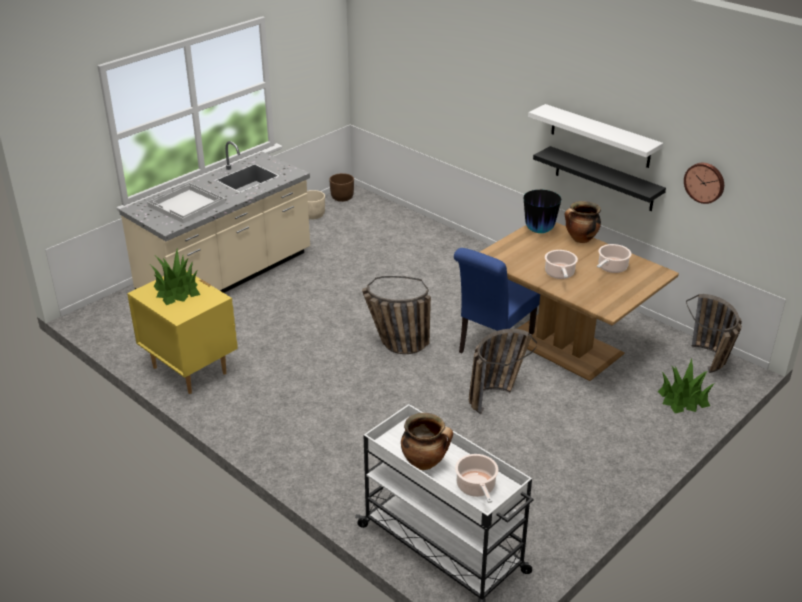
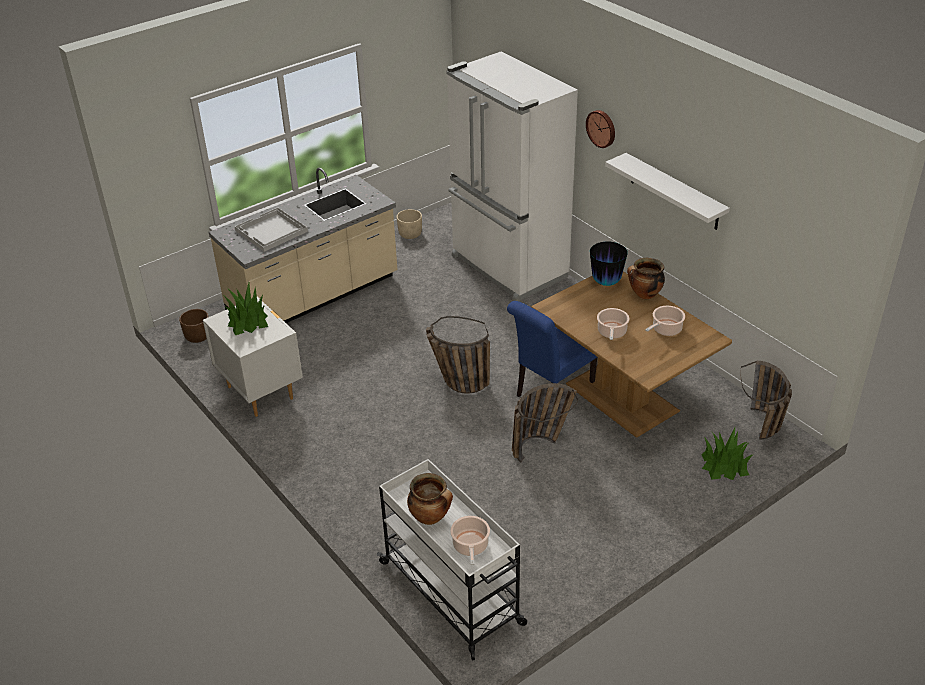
camera: 10 degrees right, 5 degrees up
yellow nightstand [127,271,238,394] -> white nightstand [203,297,303,417]
brown planter [329,173,354,202] -> brown planter moved to [179,309,208,343]
black shelf [533,146,666,211] -> none
wall clock [684,163,724,204] -> wall clock moved to [586,110,615,148]
none -> white fridge [446,51,578,301]

